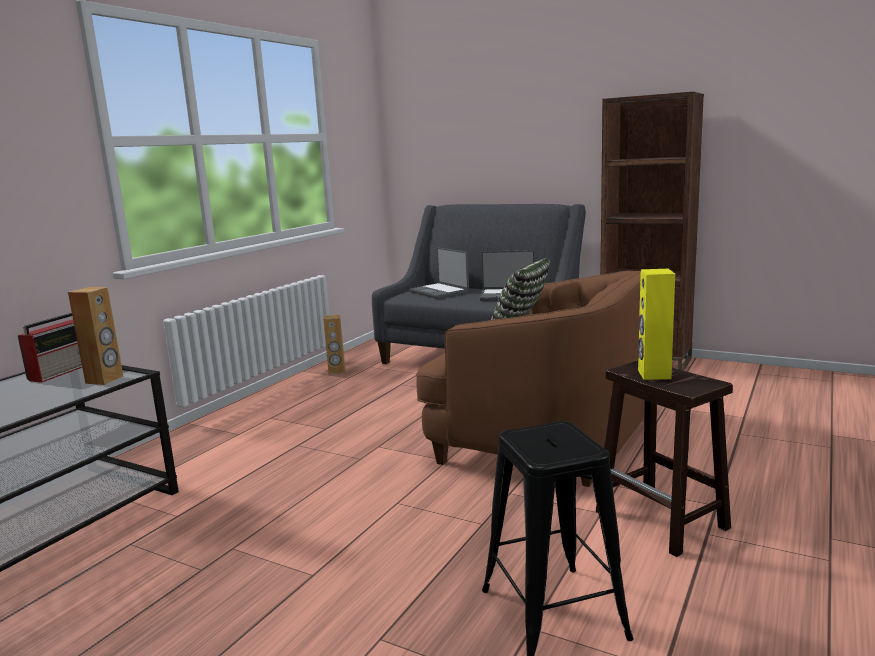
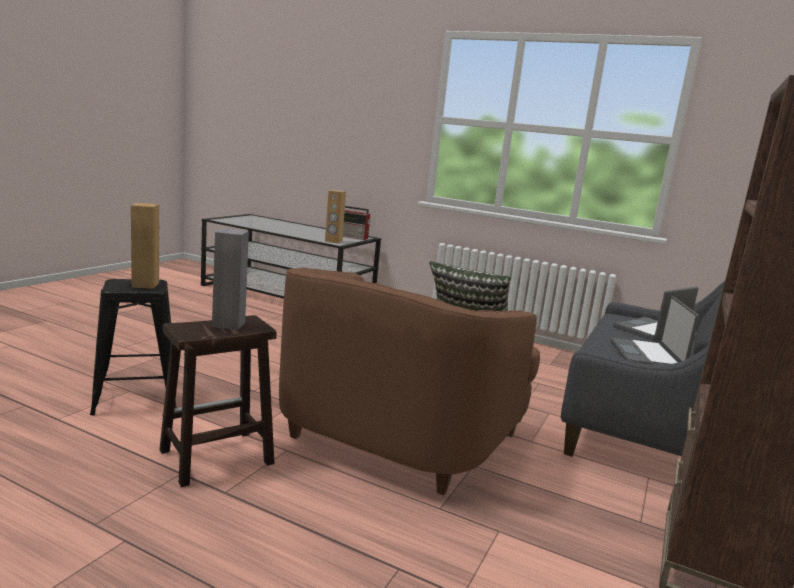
camera: 85 degrees right, 0 degrees up
brown speaker [323,315,345,374] -> brown speaker moved to [131,203,159,289]
yellow speaker [638,269,675,380] -> grey speaker [212,228,249,330]

